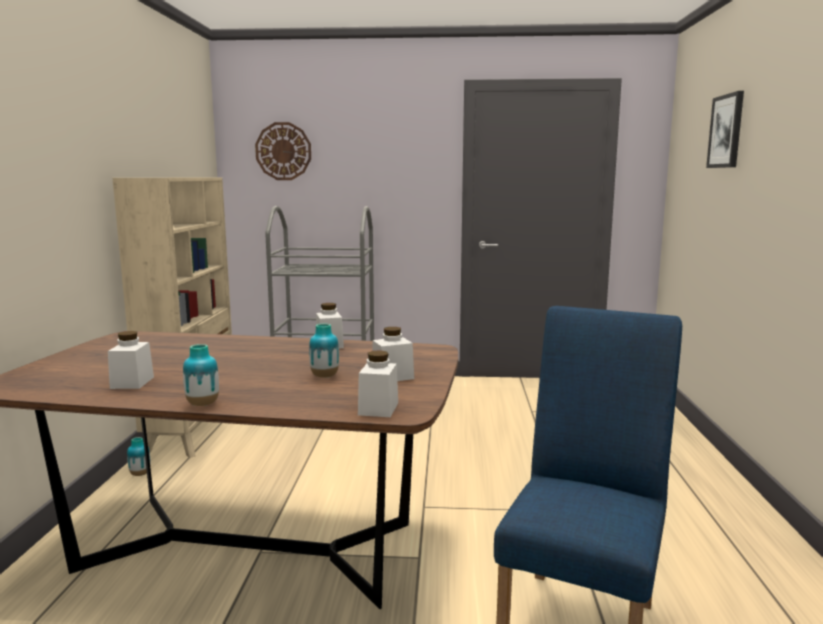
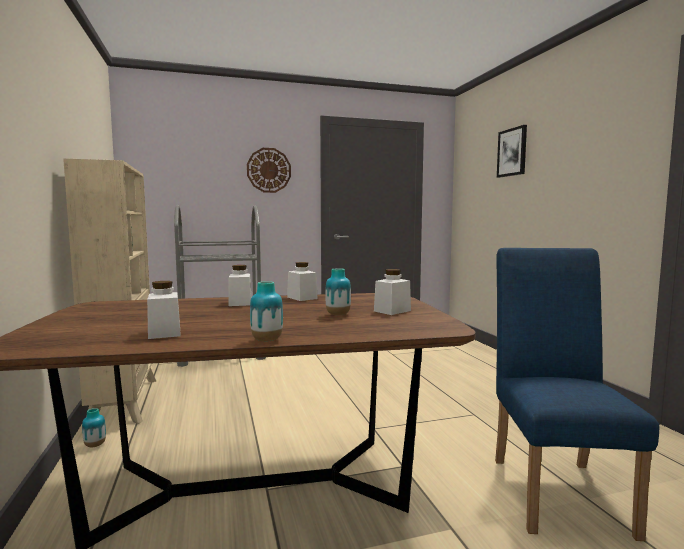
camera: 20 degrees left, 5 degrees down
wall clock [255,122,311,180] -> wall clock moved to [247,148,291,193]
white jar [358,350,398,417] -> white jar moved to [229,265,251,306]

